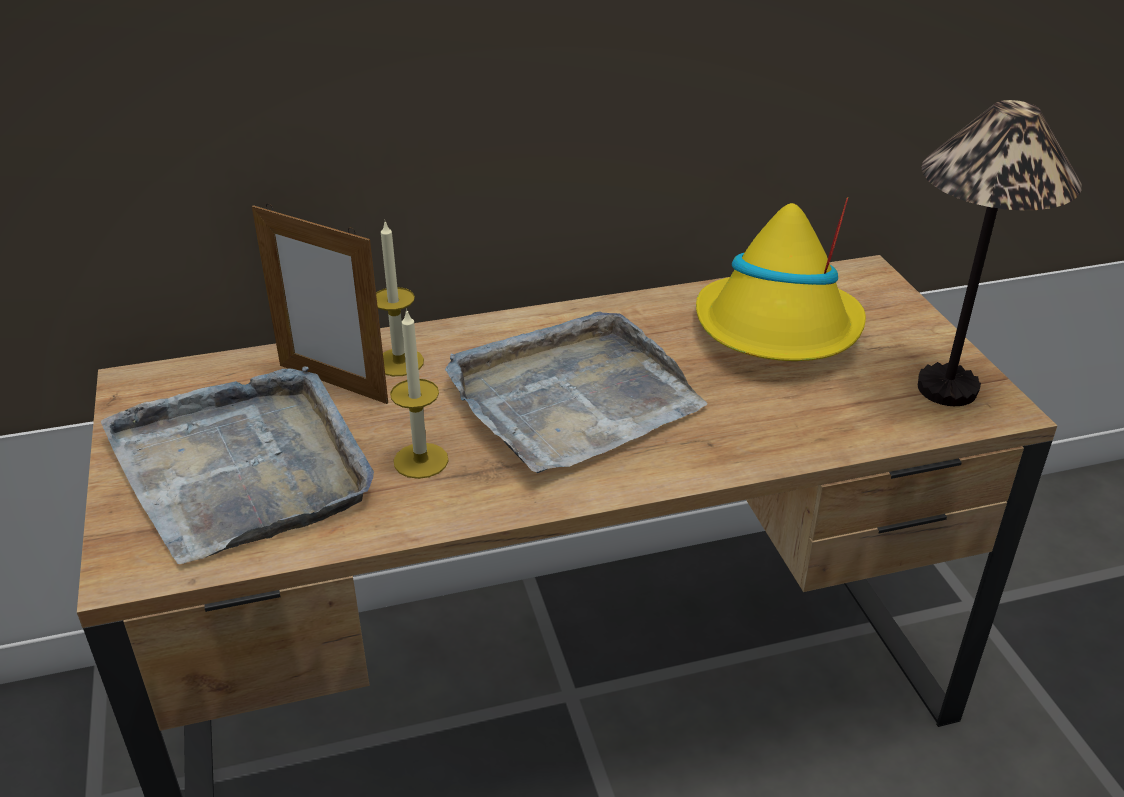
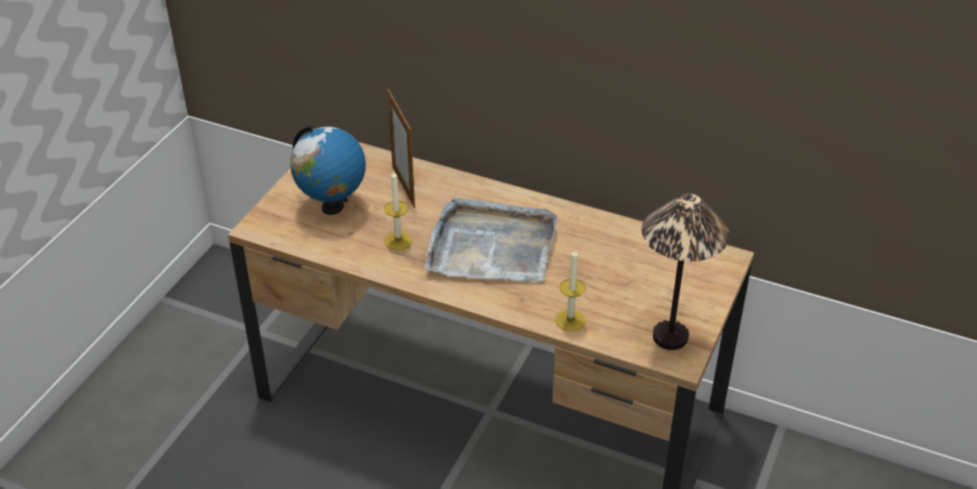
camera: 40 degrees right, 5 degrees up
grey tray [101,367,374,564] -> globe [290,125,366,215]
candle [376,222,424,376] -> candle moved to [556,249,586,331]
yellow hat [696,197,866,361] -> none

